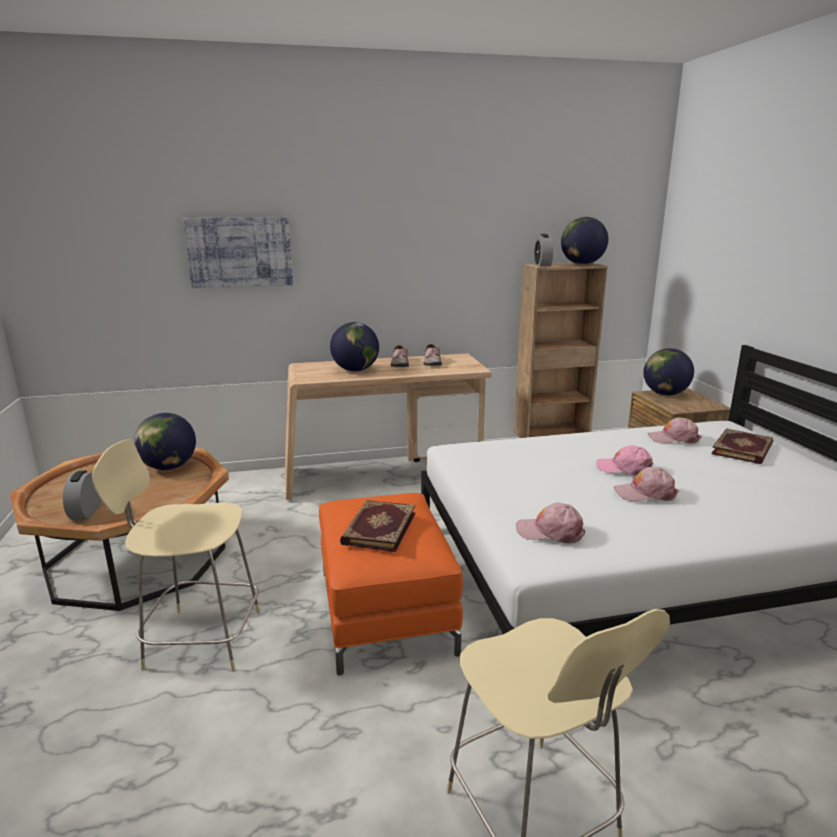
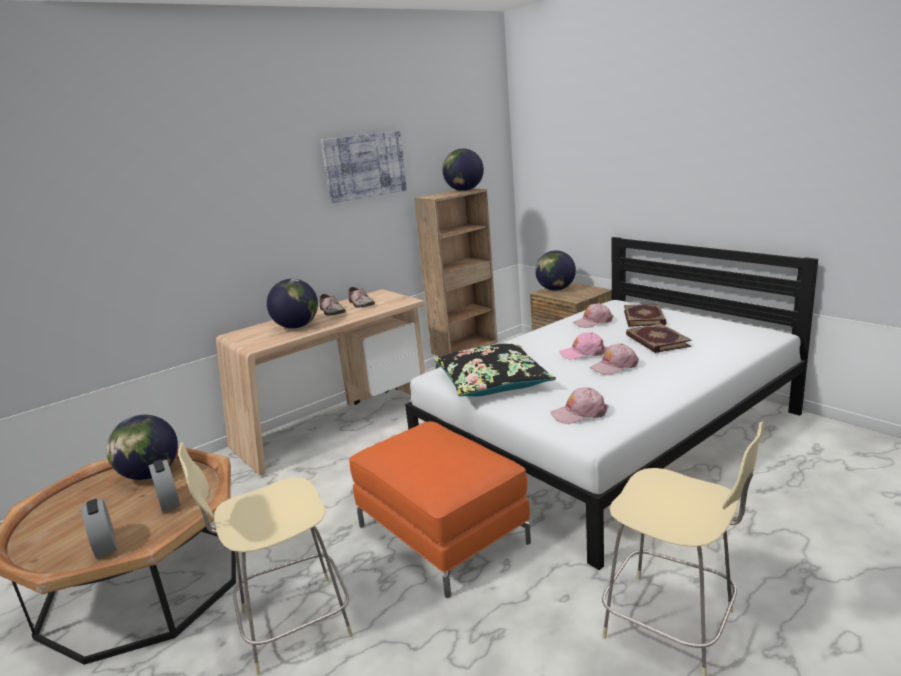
camera: 25 degrees left, 0 degrees up
picture [183,217,293,288] -> picture moved to [321,131,407,203]
book [340,500,415,552] -> book moved to [626,323,692,353]
alarm clock [533,234,553,266] -> alarm clock moved to [149,459,180,512]
none -> black pillow [434,343,556,397]

